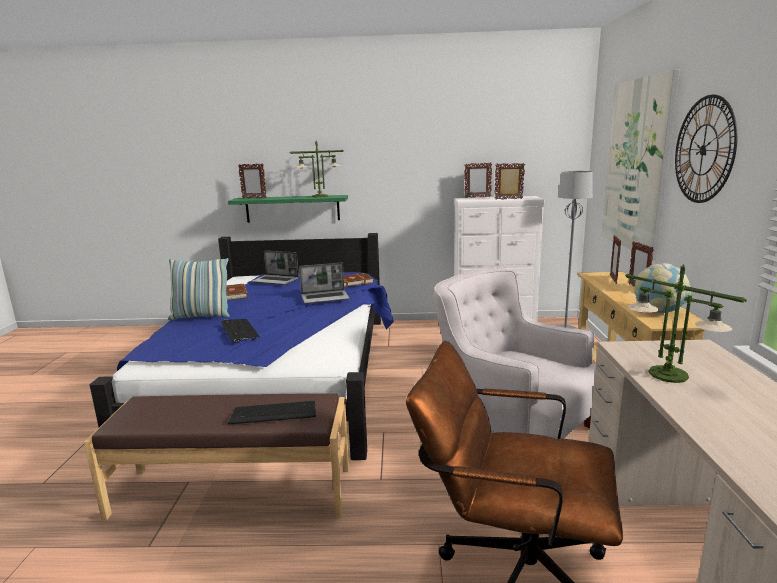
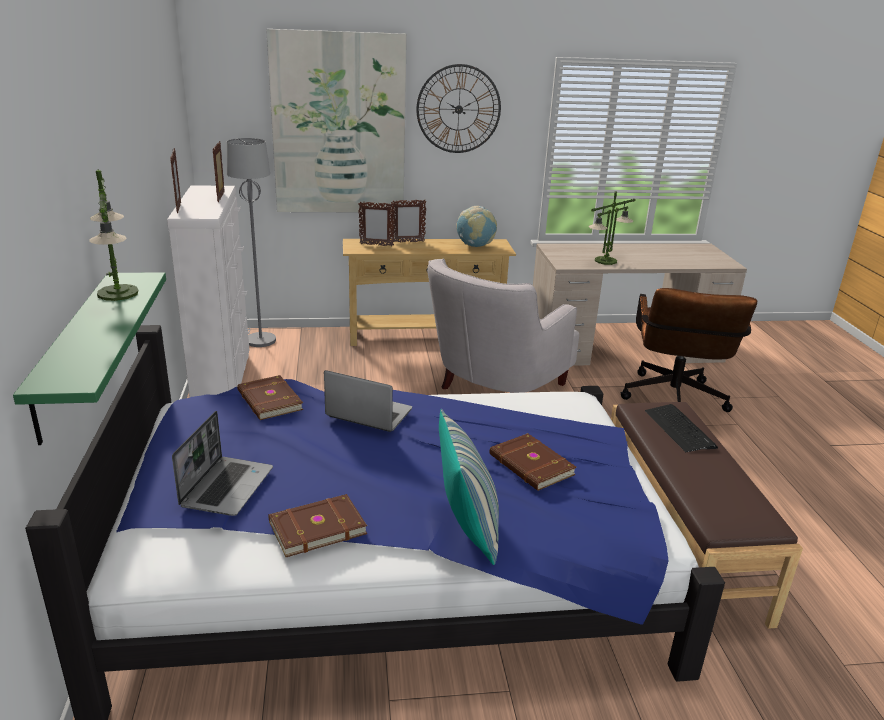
camera: 100 degrees left, 10 degrees up
keyboard [221,319,260,342] -> brown book [489,433,576,491]
picture frame [238,163,267,198] -> none
laptop [299,262,350,304] -> laptop turned 45 degrees counterclockwise [324,370,412,432]

